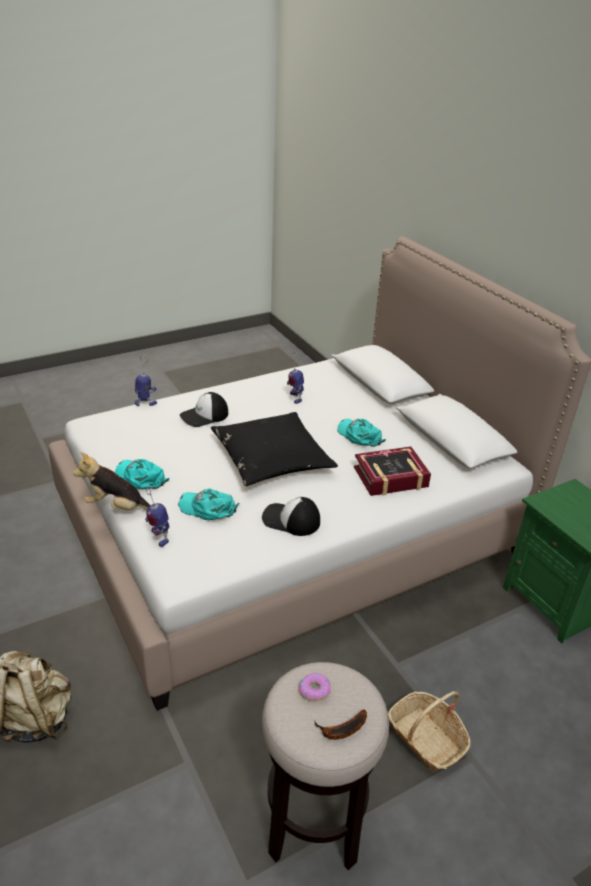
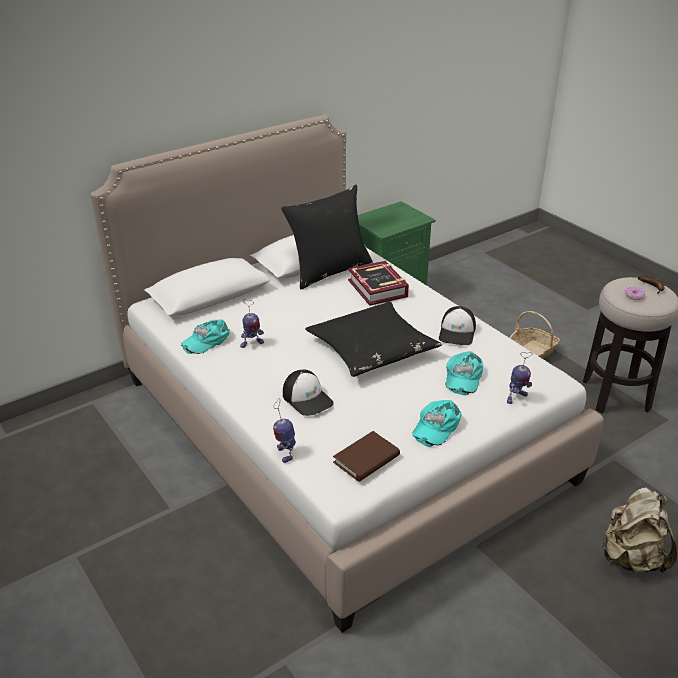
camera: 95 degrees left, 0 degrees up
plush toy [73,452,150,511] -> none
turquoise cap [337,419,386,447] -> turquoise cap moved to [181,319,230,354]
none -> black pillow [281,185,373,289]
none -> brown book [333,431,400,482]

